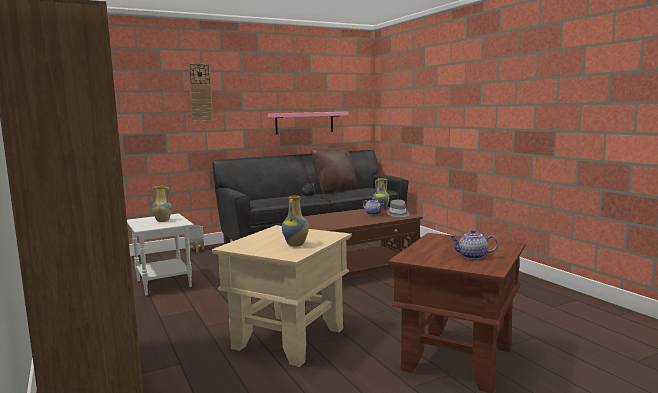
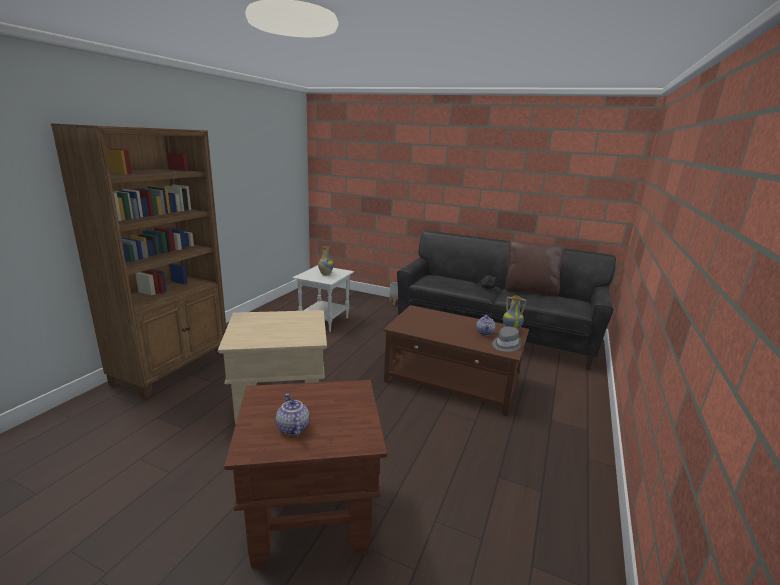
camera: 50 degrees right, 10 degrees up
wall clock [188,63,213,122] -> none
pink shelf [268,112,348,135] -> none
vase [282,195,309,247] -> none

